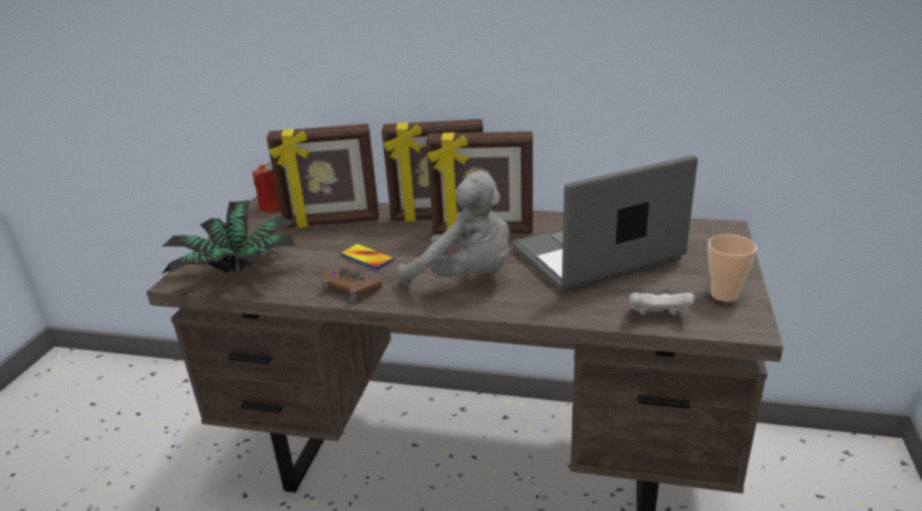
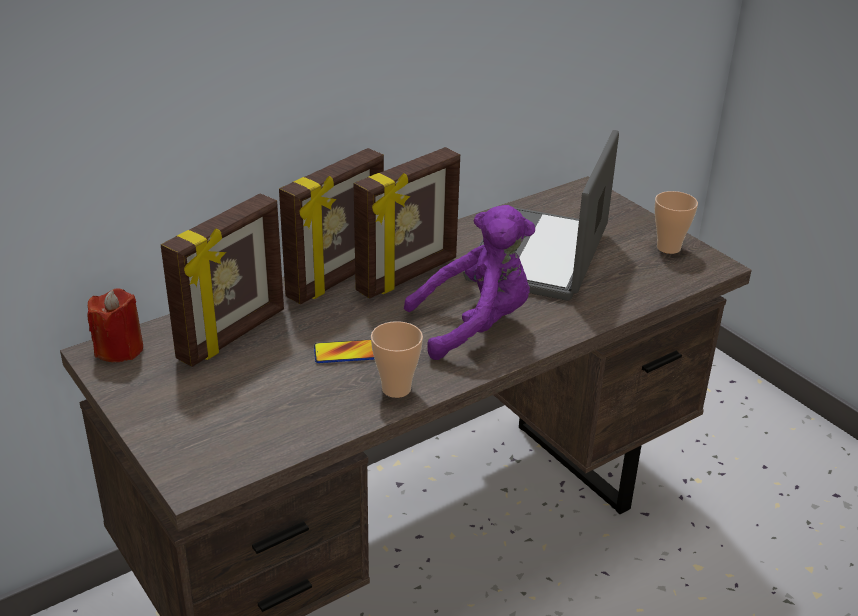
camera: 50 degrees left, 5 degrees up
potted plant [162,200,300,274] -> none
brown game controller [321,267,382,301] -> cup [371,321,423,398]
grey plush toy [397,171,510,286] -> purple plush toy [404,205,535,360]
white game controller [629,291,695,315] -> none

